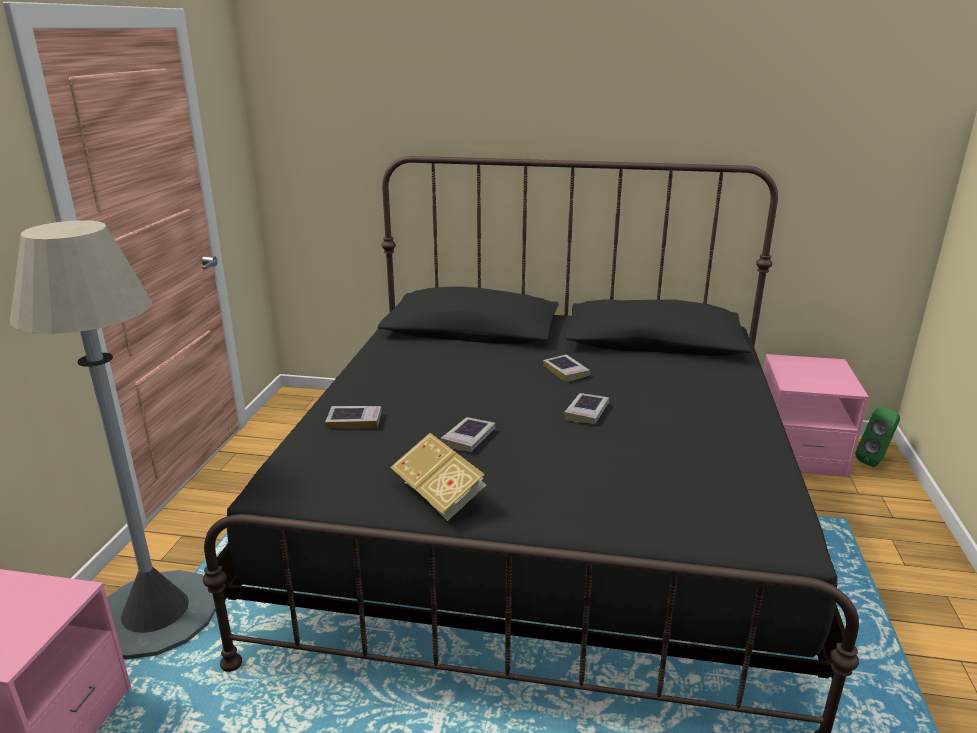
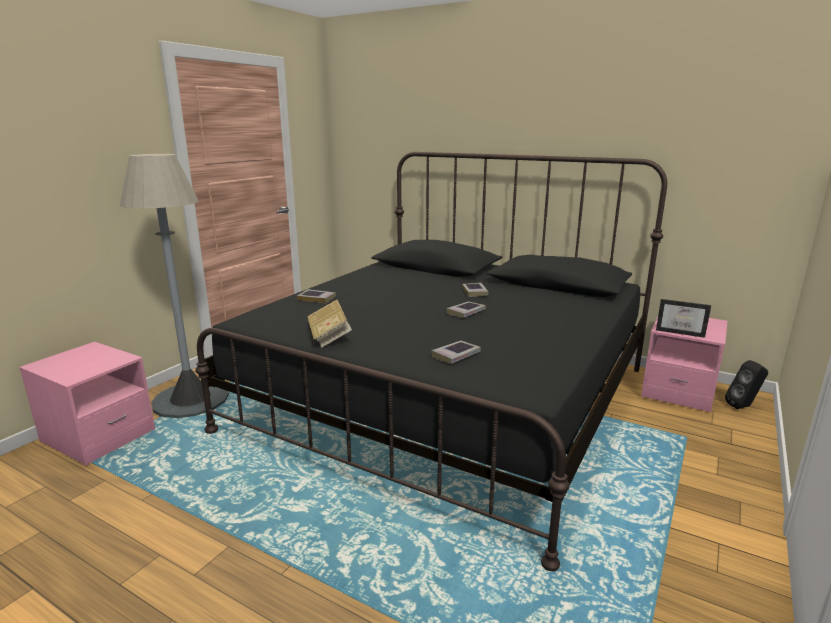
camera: 20 degrees right, 5 degrees down
book [441,417,496,452] -> book moved to [431,341,481,364]
green speaker [855,407,900,467] -> black speaker [725,360,768,409]
none -> picture frame [656,299,711,338]

